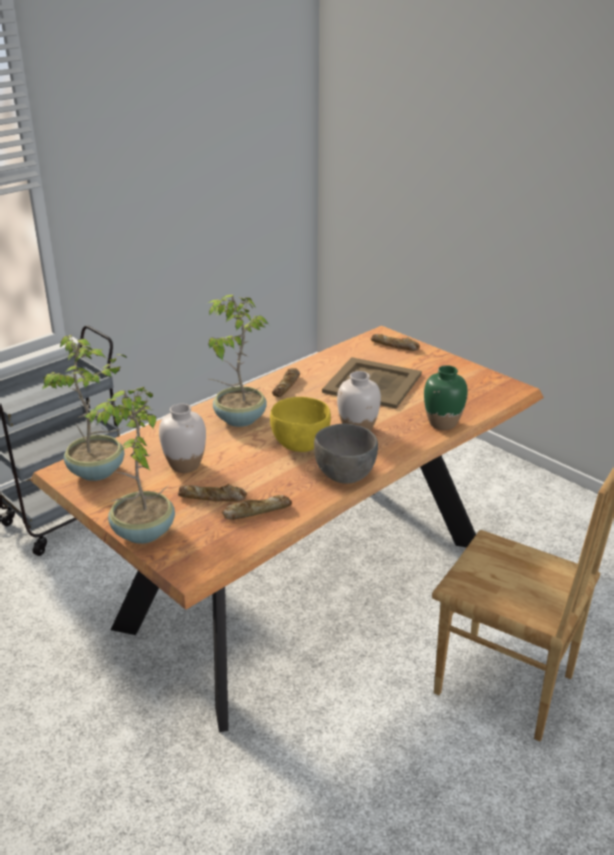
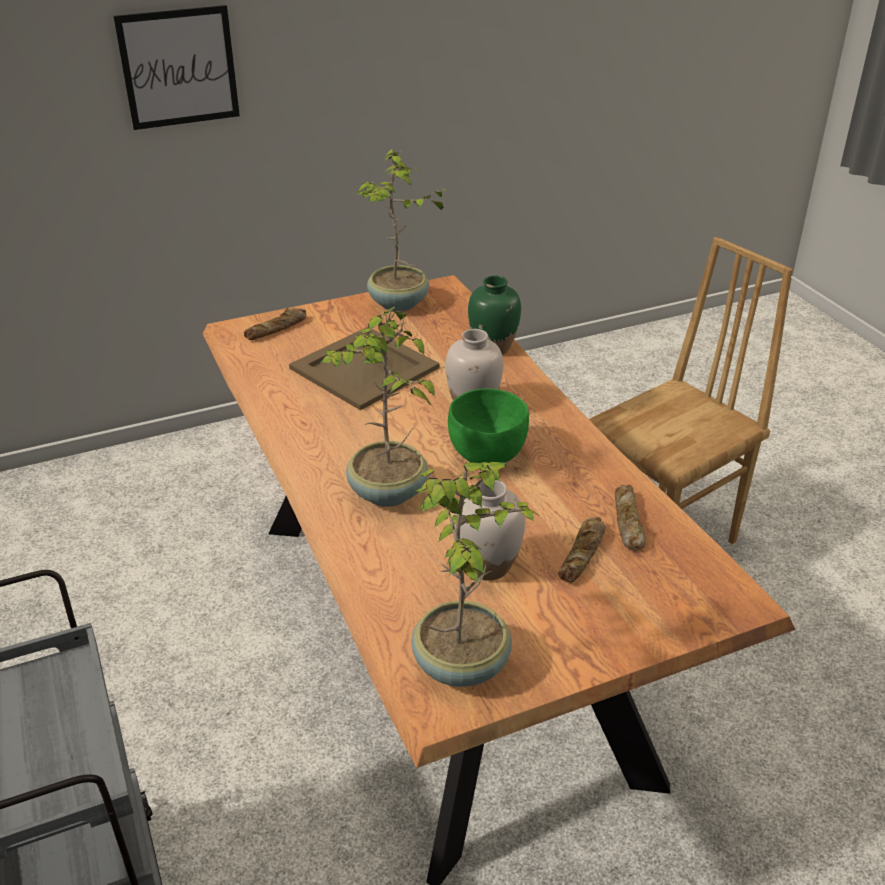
camera: 70 degrees left, 5 degrees up
potted plant [85,387,175,544] -> potted plant moved to [357,149,453,312]
yellow bowl [270,397,331,452] -> green bowl [448,388,529,463]
bread [272,368,300,397] -> none
grey bowl [314,424,378,483] -> none
none -> picture [113,5,240,130]

